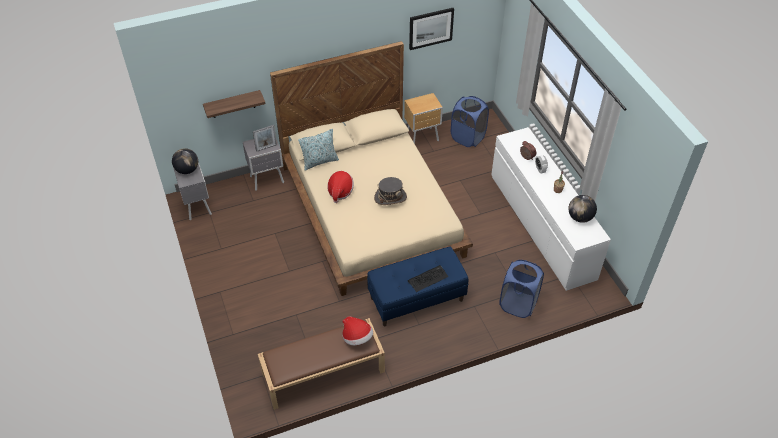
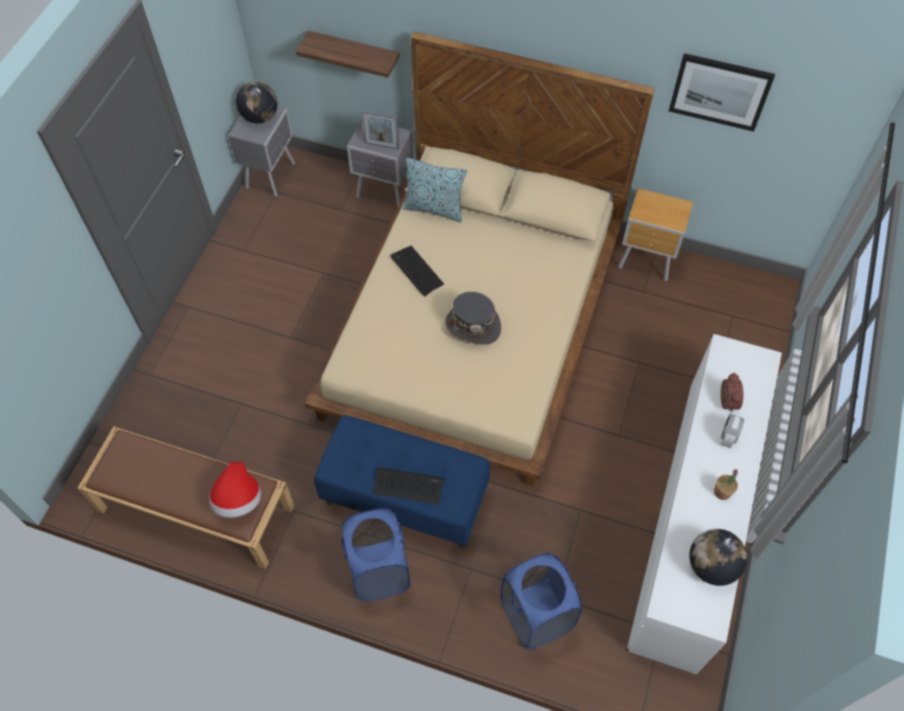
camera: 40 degrees right, 10 degrees up
hat [327,171,354,203] -> keyboard [390,246,444,297]
blue laundry basket [451,96,489,147] -> blue laundry basket moved to [341,508,410,601]

